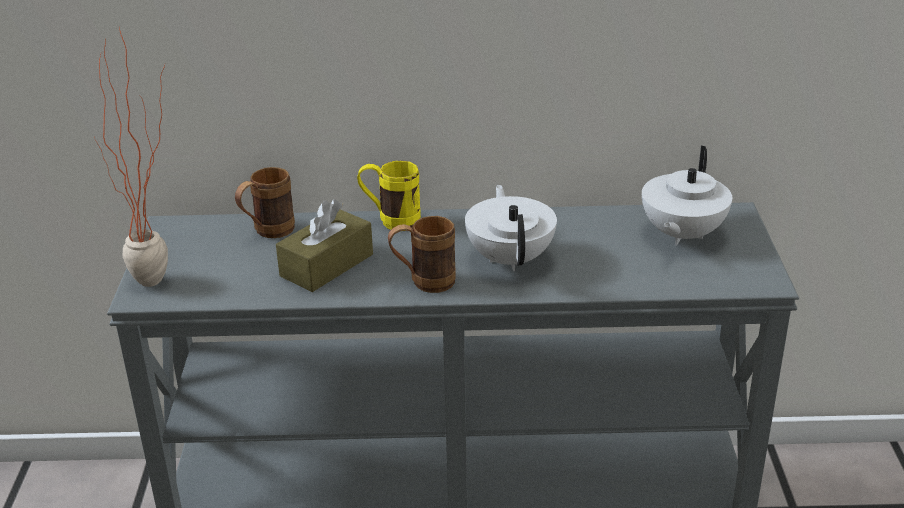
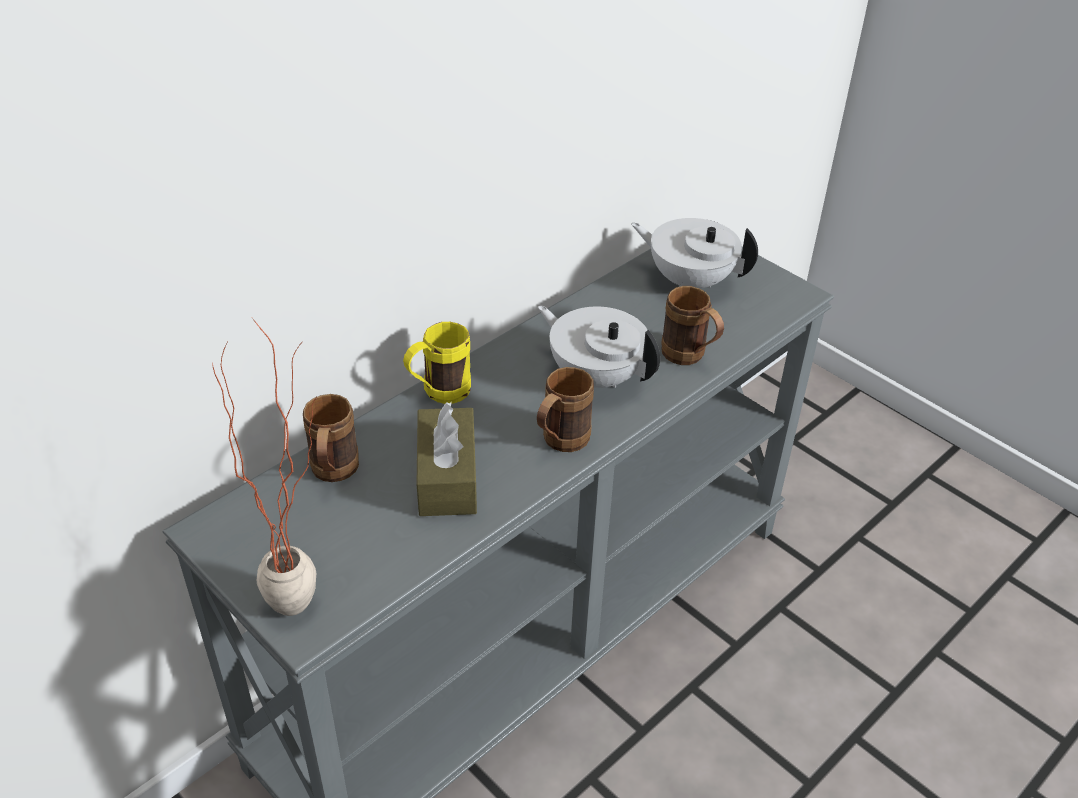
camera: 45 degrees left, 10 degrees up
white teapot [642,146,732,246] -> white teapot turned 135 degrees clockwise [631,218,758,288]
none -> brown mug [661,286,724,365]

